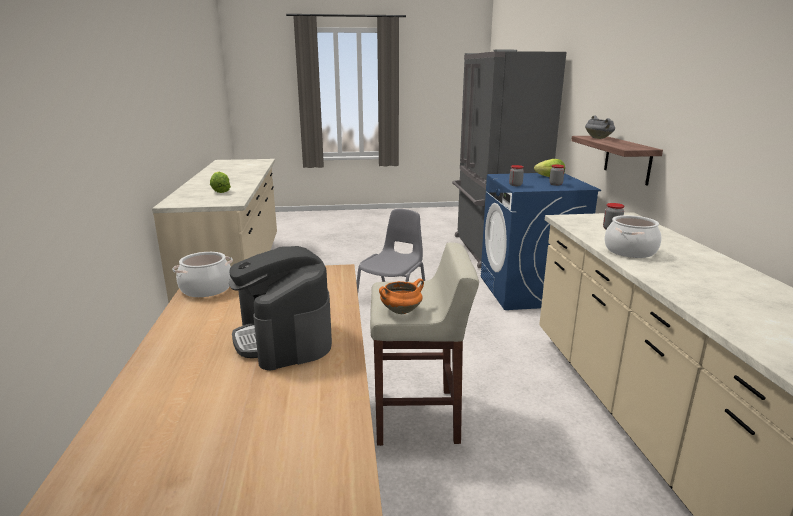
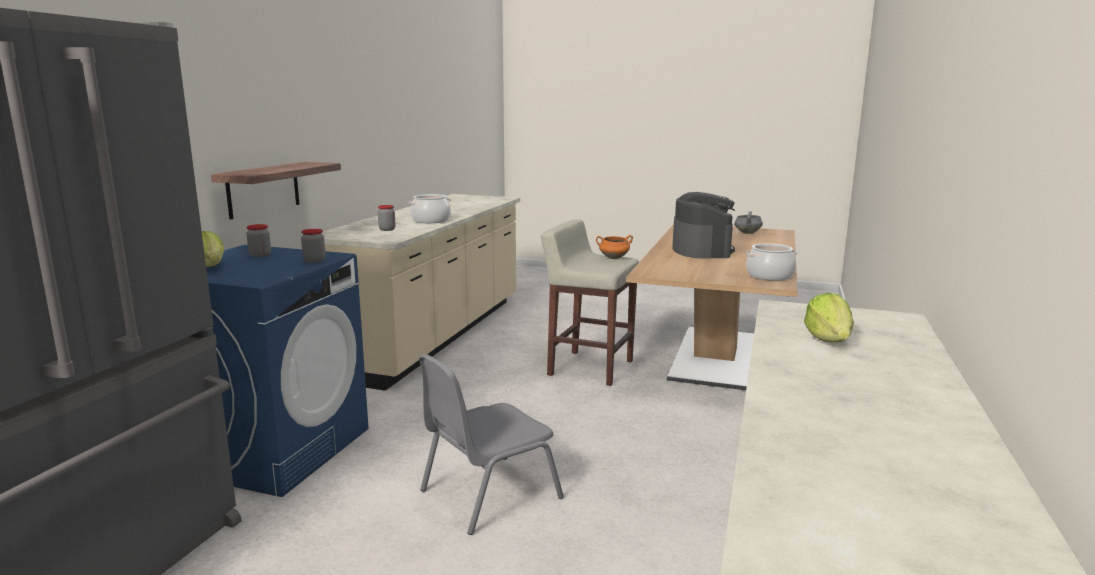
camera: 155 degrees left, 5 degrees down
grey cooking pot [585,115,615,139] -> grey cooking pot moved to [734,211,763,234]

